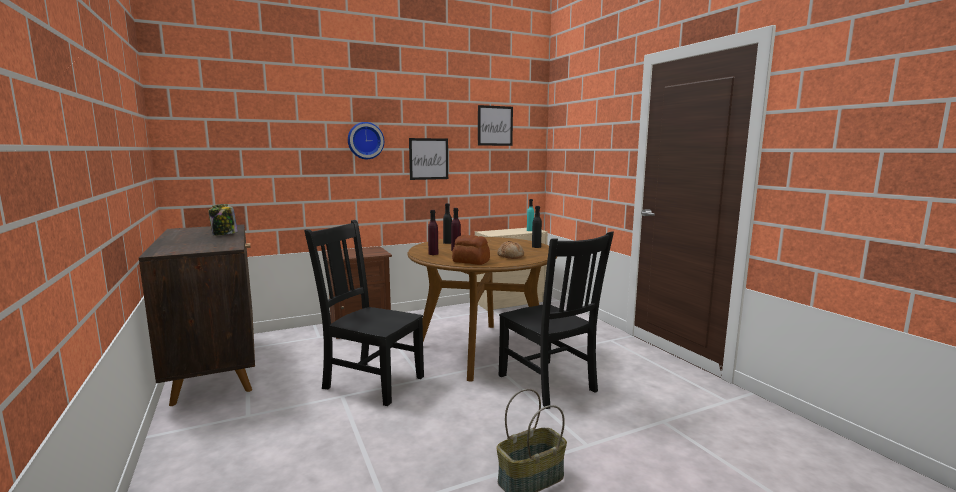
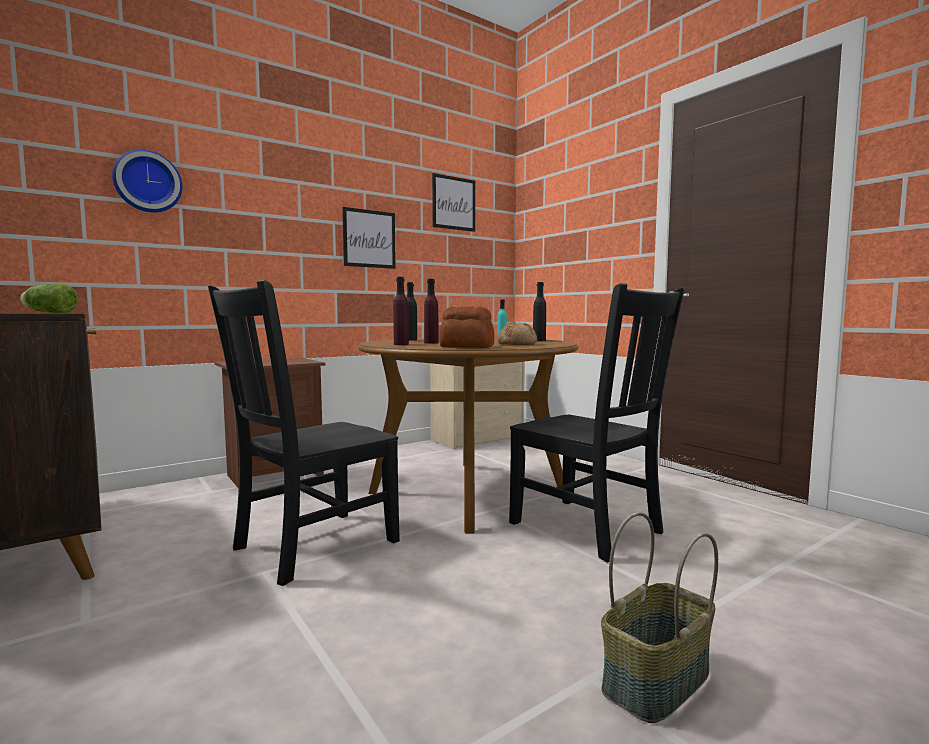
camera: 10 degrees left, 5 degrees down
jar [208,204,238,236] -> lettuce [20,283,78,313]
black chair [304,220,424,406] -> black chair turned 60 degrees counterclockwise [208,280,400,586]
wall clock [348,122,384,159] -> wall clock moved to [112,149,182,213]

